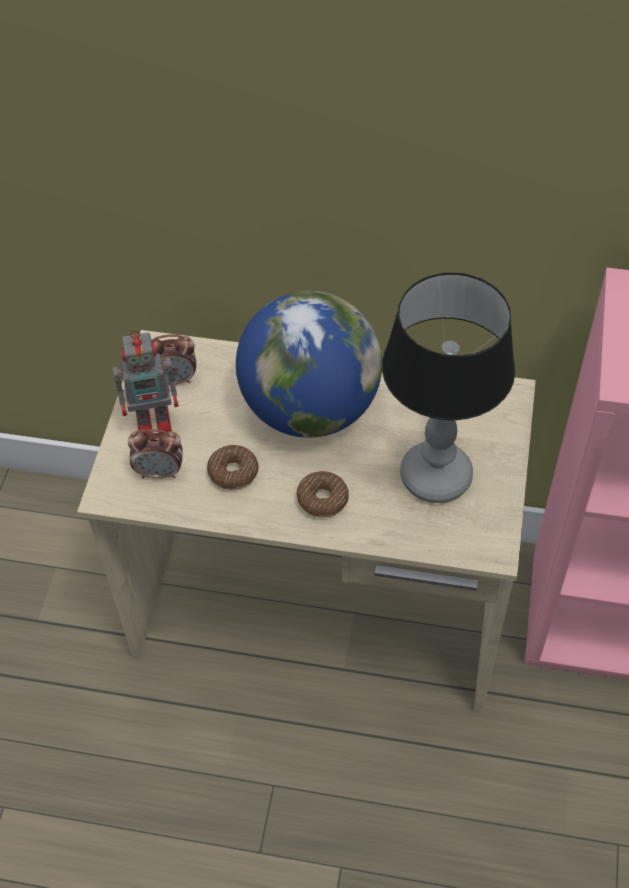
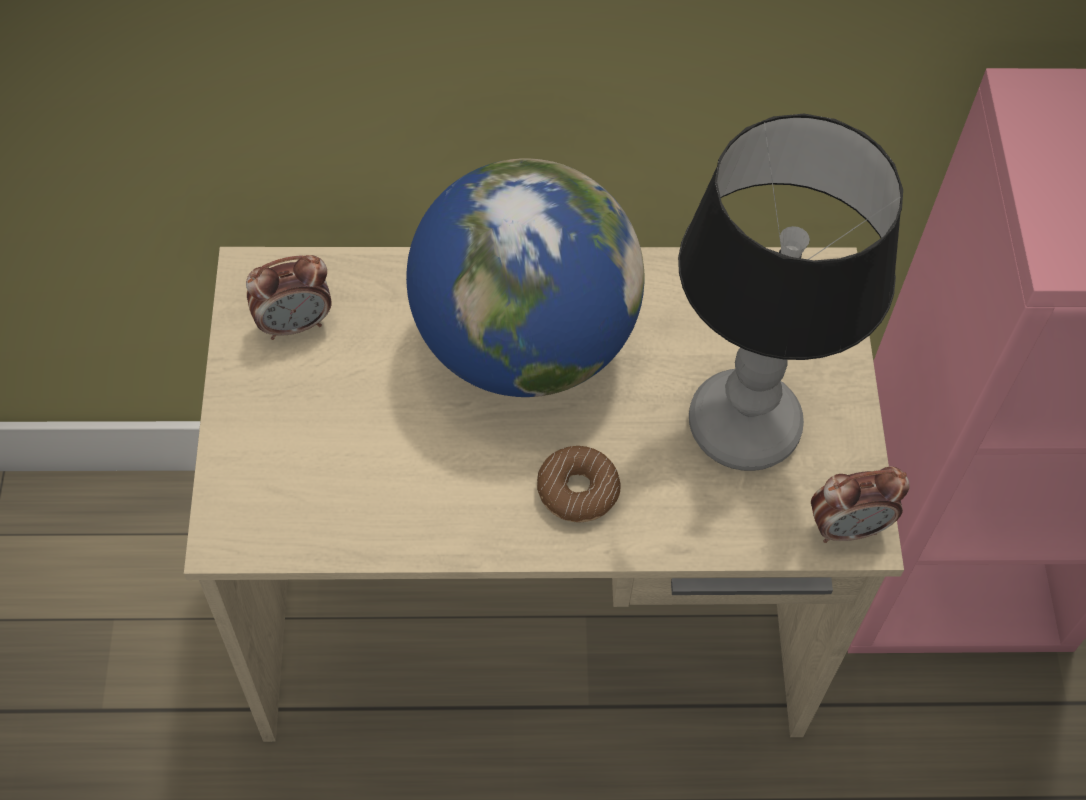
camera: 15 degrees left, 5 degrees up
toy robot [113,330,179,434] -> none
alarm clock [128,429,183,478] -> alarm clock moved to [811,466,909,543]
donut [207,445,259,490] -> none

